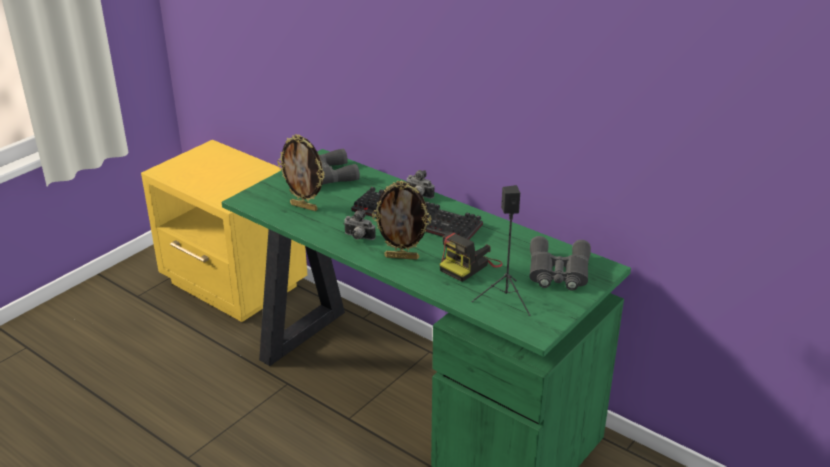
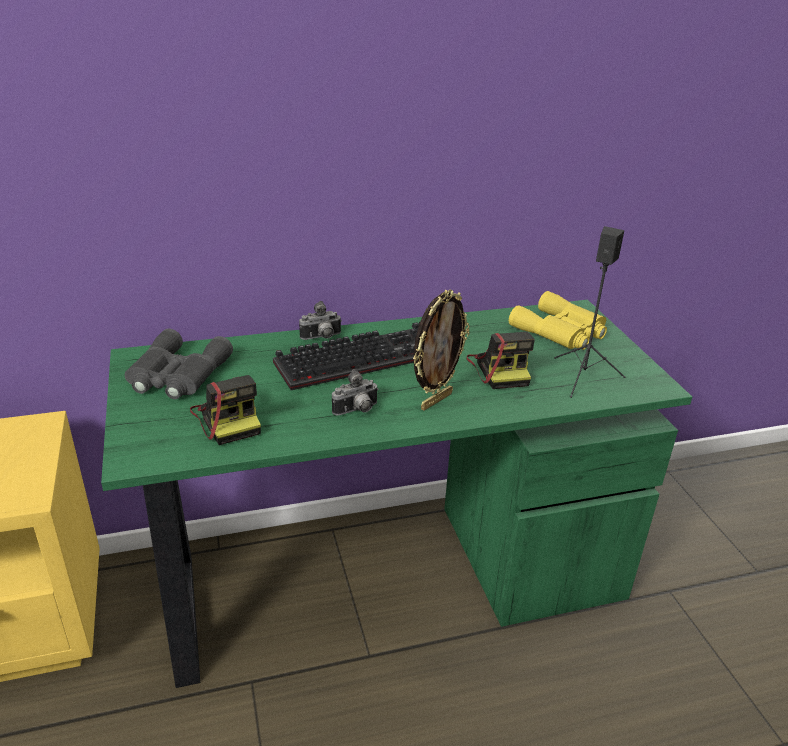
camera: 55 degrees left, 0 degrees up
picture frame [277,134,325,211] -> camera [190,375,261,445]
grey binoculars [529,236,591,290] -> yellow binoculars [509,291,607,350]

